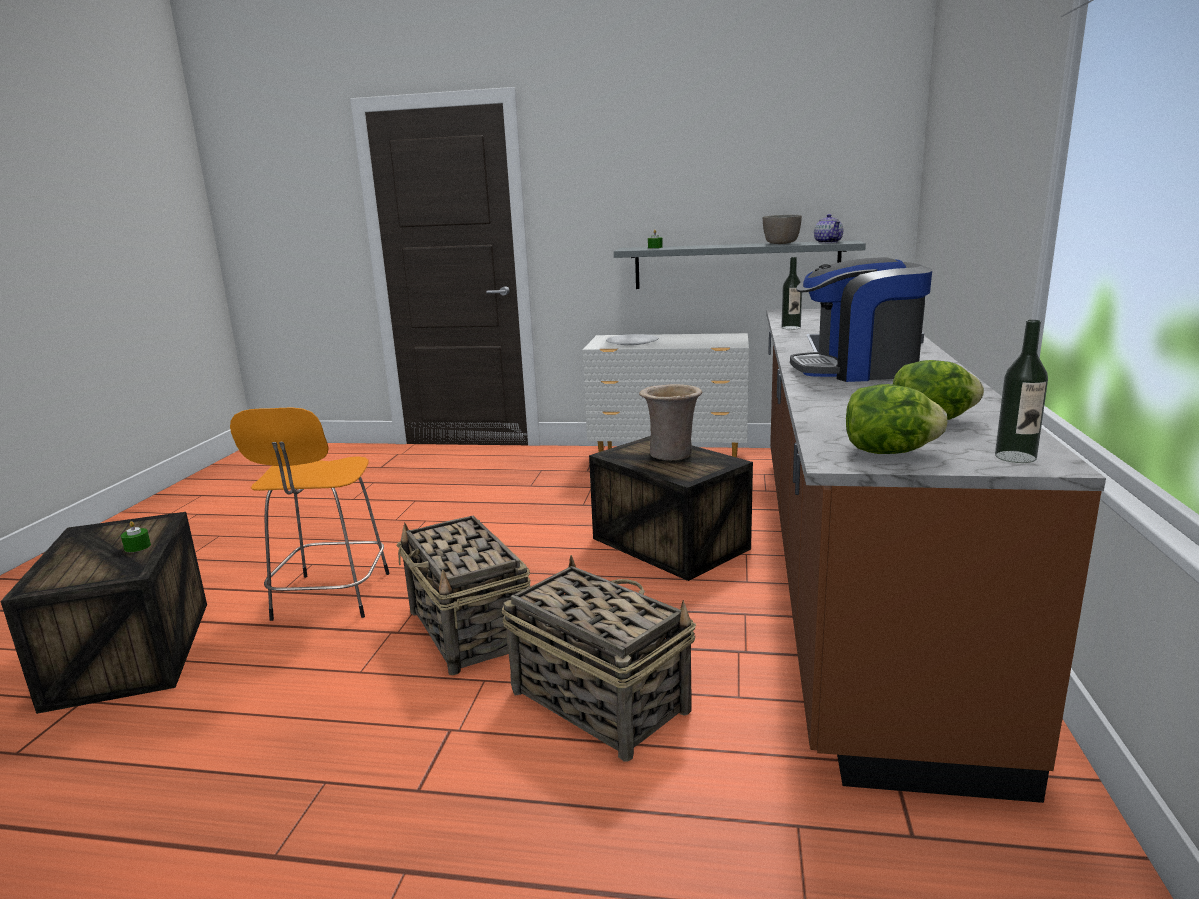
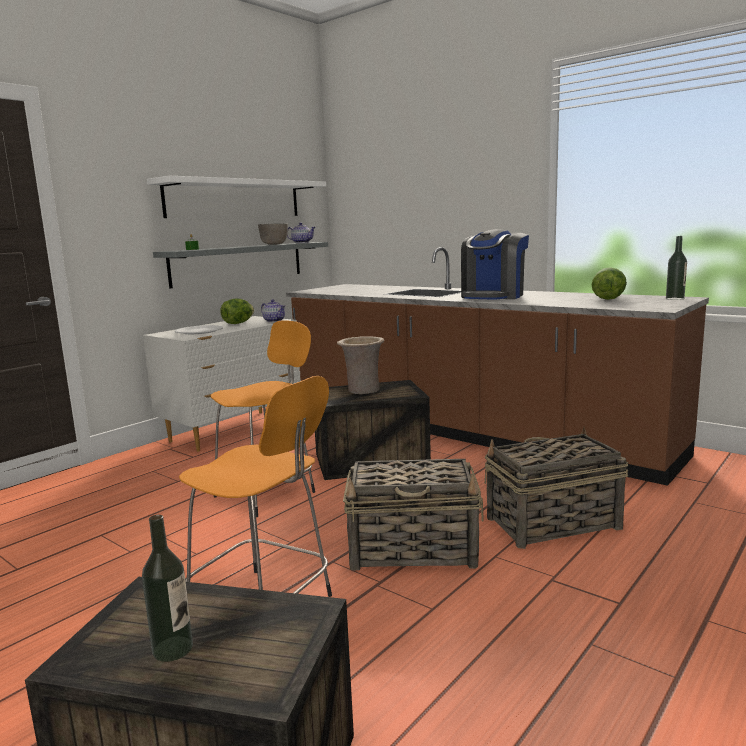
camera: 60 degrees left, 5 degrees down
green candle [121,521,151,552] -> none
bottle [781,257,802,330] -> bottle moved to [142,515,193,662]
lettuce [846,384,947,454] -> lettuce moved to [220,299,254,324]
none -> white shelf [146,176,326,218]
none -> orange stool [211,320,315,517]
none -> teapot [261,299,285,322]

